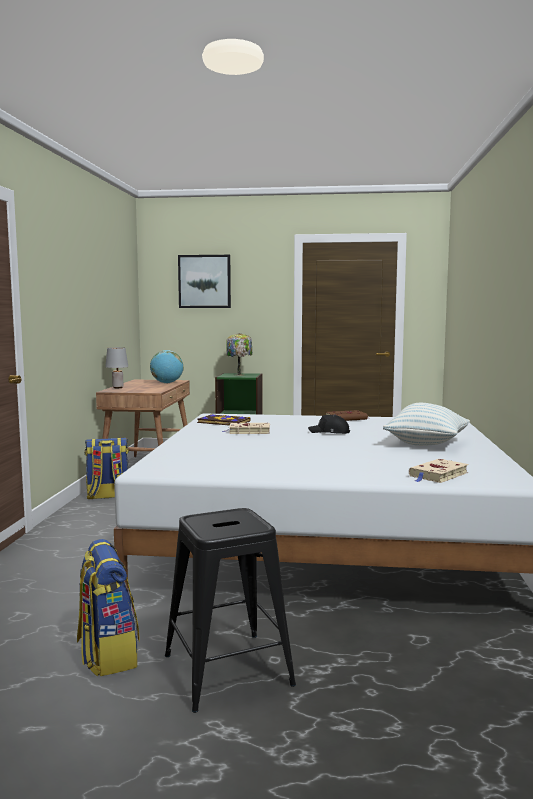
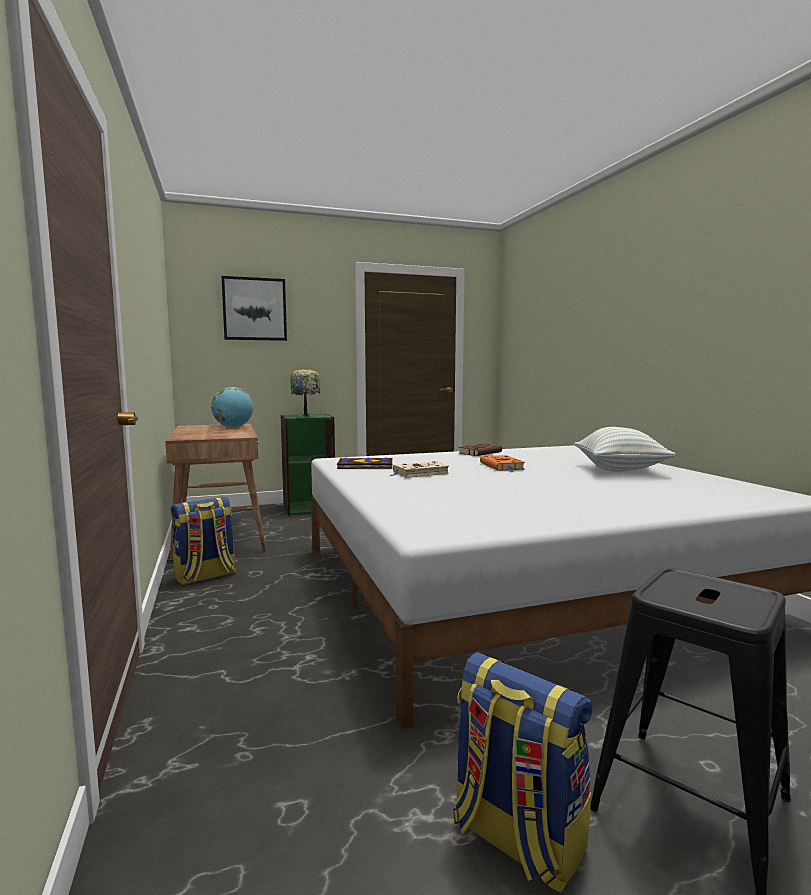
camera: 25 degrees left, 0 degrees up
grey table lamp [105,347,128,388] -> none
black cap [308,415,350,434] -> orange book [480,455,525,472]
beige book [409,459,469,483] -> none

